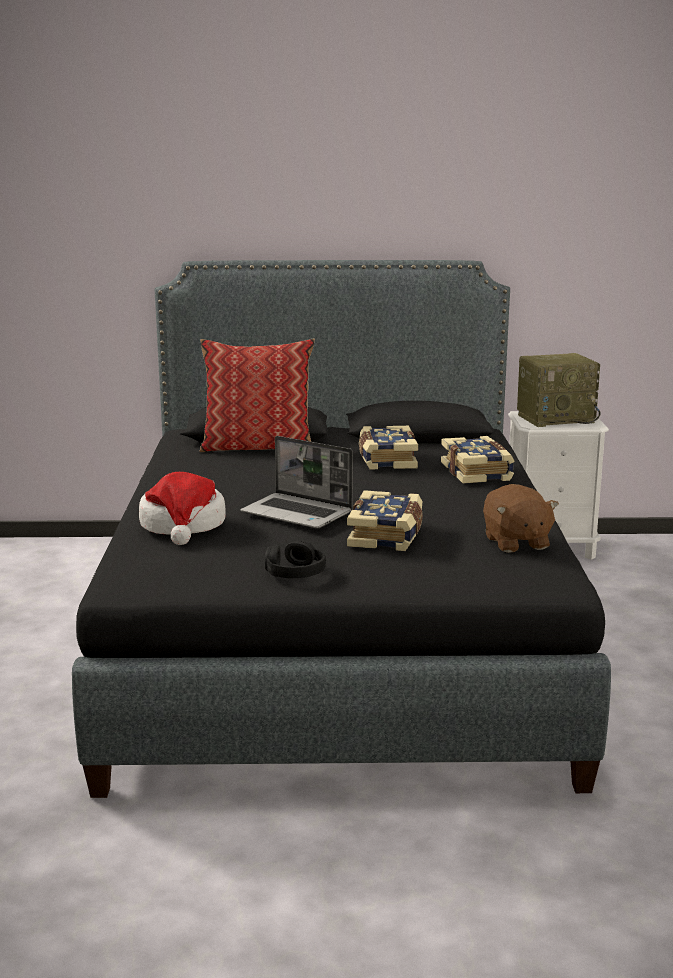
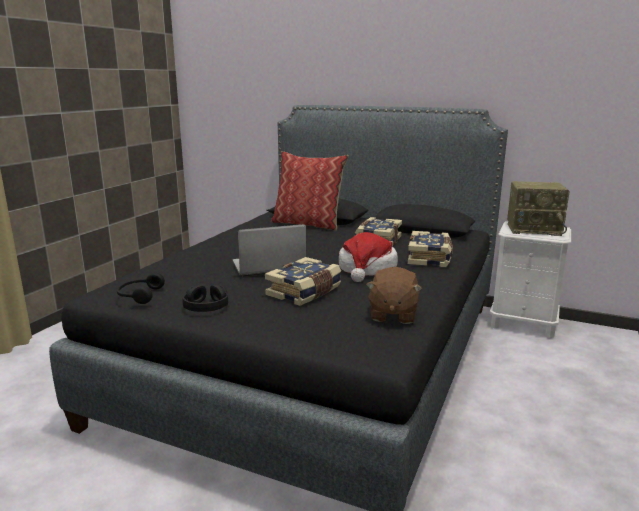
camera: 25 degrees right, 0 degrees up
hat [139,472,226,545] -> hat moved to [339,232,398,282]
laptop [240,436,353,528] -> laptop turned 105 degrees clockwise [233,224,306,277]
none -> black headphones [117,273,165,304]

